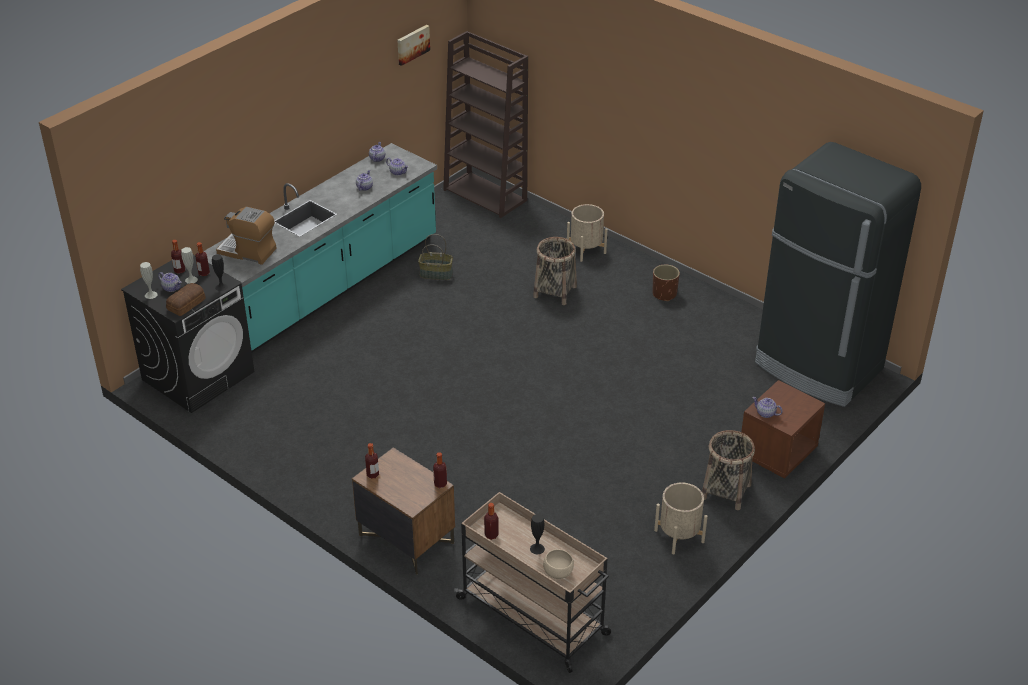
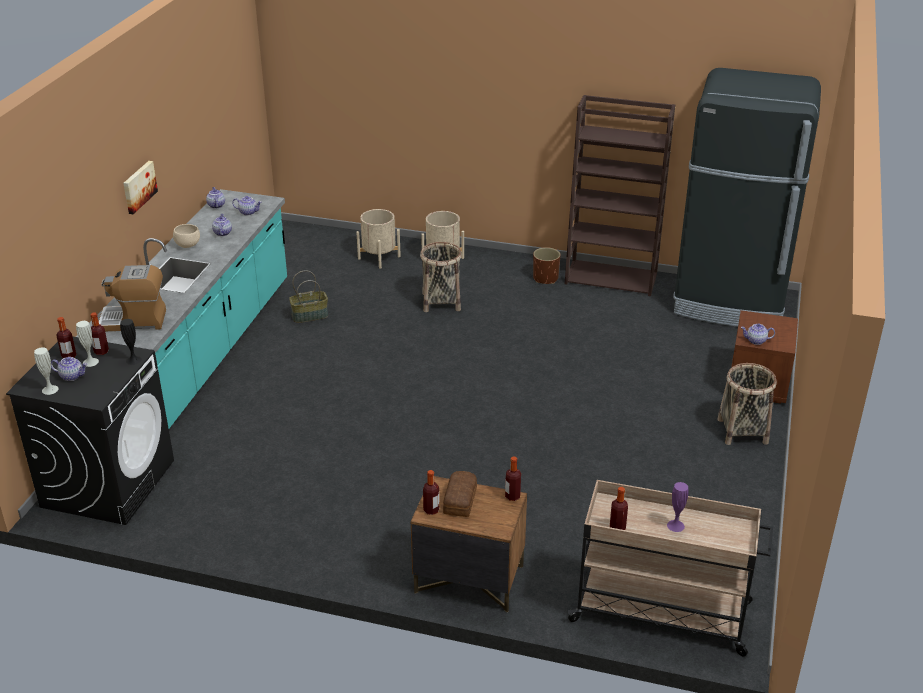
camera: 25 degrees left, 5 degrees down
bread [166,283,206,316] -> bread moved to [443,471,477,517]
picture [397,25,430,66] -> picture moved to [123,161,158,214]
brown bookcase [443,31,528,218] -> brown bookcase moved to [565,95,675,296]
black vase [530,514,545,554] -> purple vase [667,482,689,532]
beige bowl [543,549,574,579] -> beige bowl moved to [173,224,200,248]
beige planter [654,482,708,554] -> beige planter moved to [356,209,401,269]

